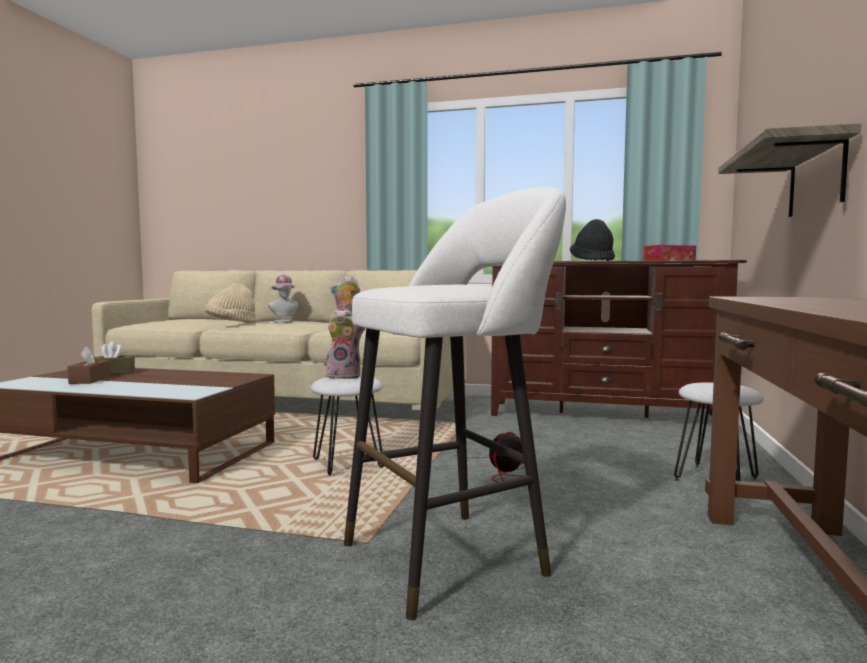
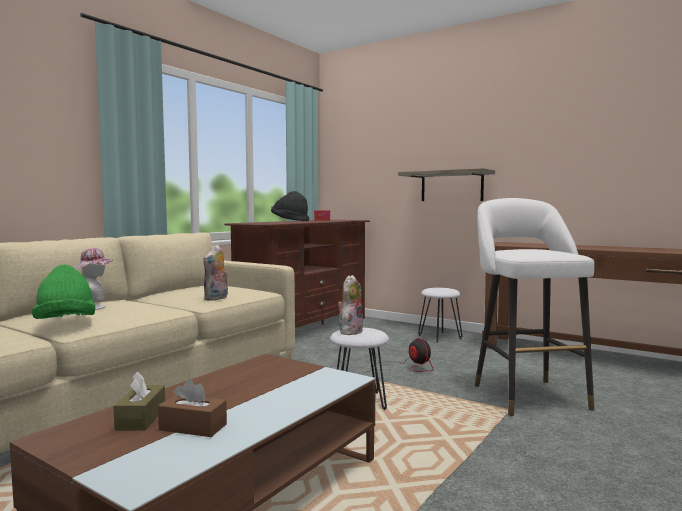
camera: 70 degrees left, 0 degrees up
beige hat [205,283,258,323] -> green hat [32,264,96,319]

